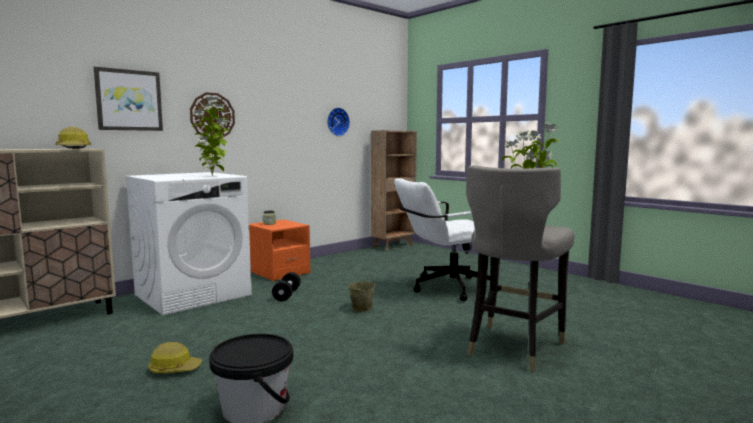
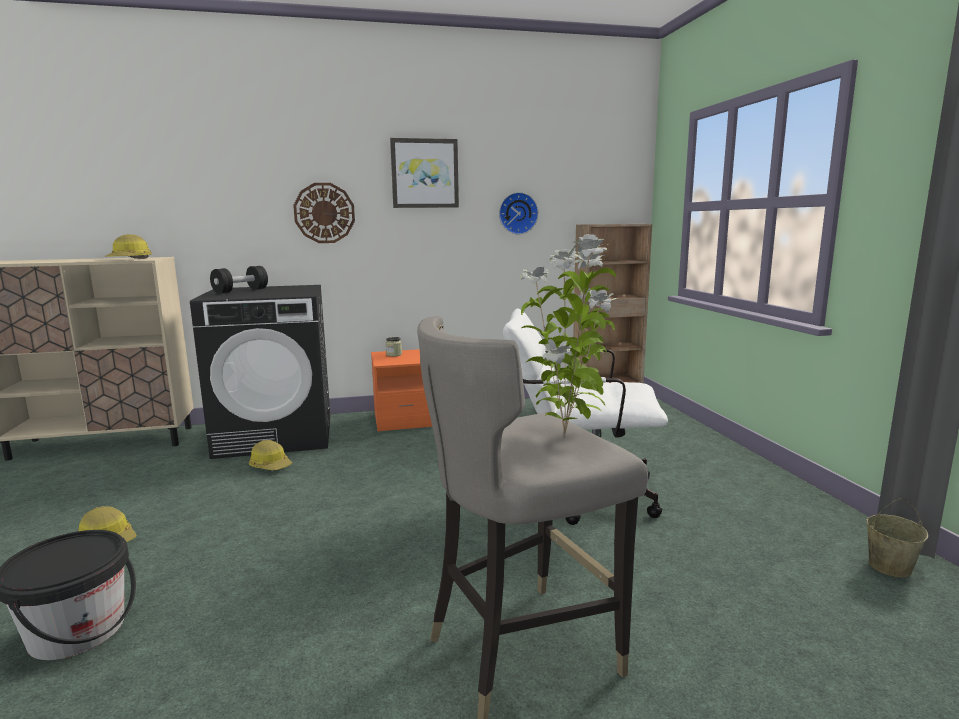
camera: 30 degrees right, 5 degrees up
picture [94,67,163,131] -> picture moved to [390,138,459,208]
white washing machine [125,172,252,316] -> black washing machine [190,285,330,459]
potted plant [192,96,230,176] -> none
black dumbbell [272,272,301,301] -> black dumbbell moved to [210,266,268,293]
beige bucket [348,269,376,312] -> beige bucket moved to [866,498,928,577]
none -> hard hat [249,440,292,470]

